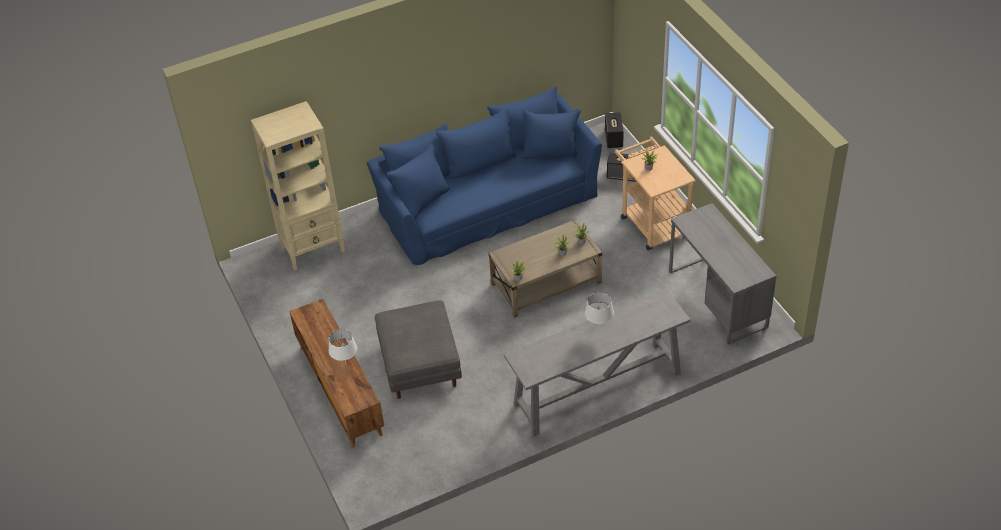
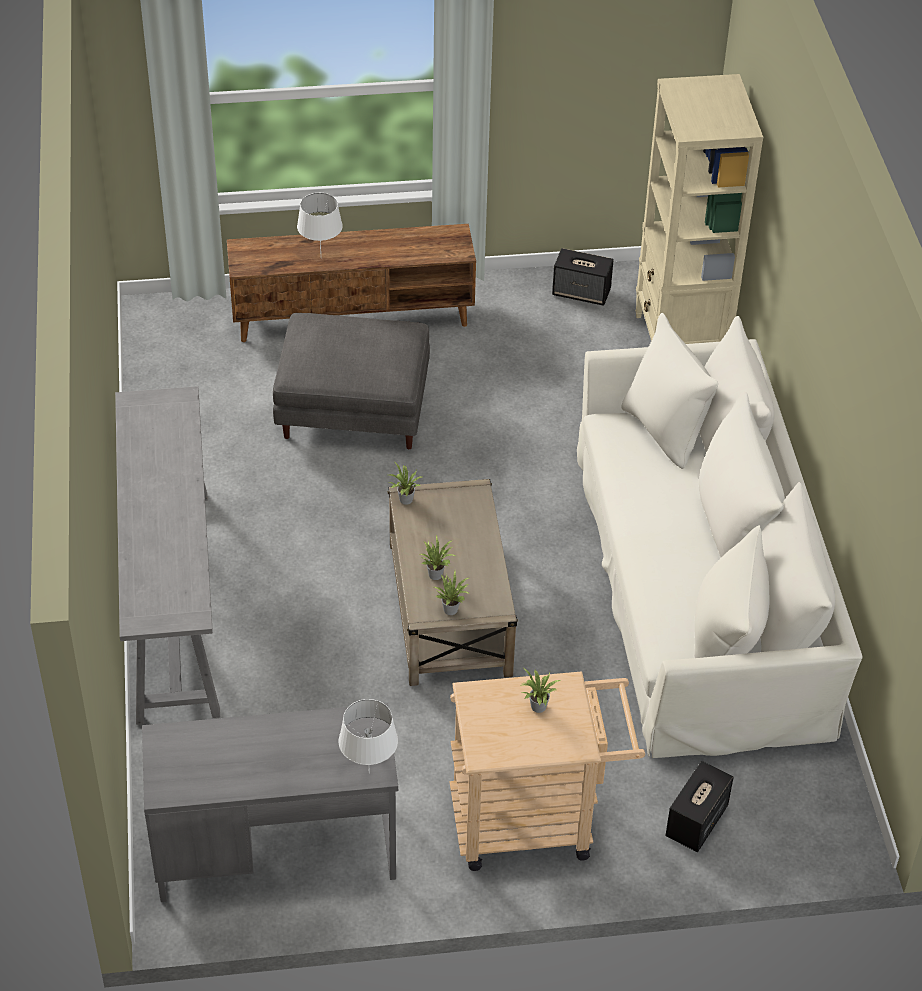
camera: 105 degrees right, 0 degrees up
blue sofa [367,86,602,266] -> beige sofa [577,313,863,758]
white table lamp [585,292,614,324] -> white table lamp moved to [339,699,398,766]
speaker [605,112,624,148] -> speaker moved to [552,248,614,306]

